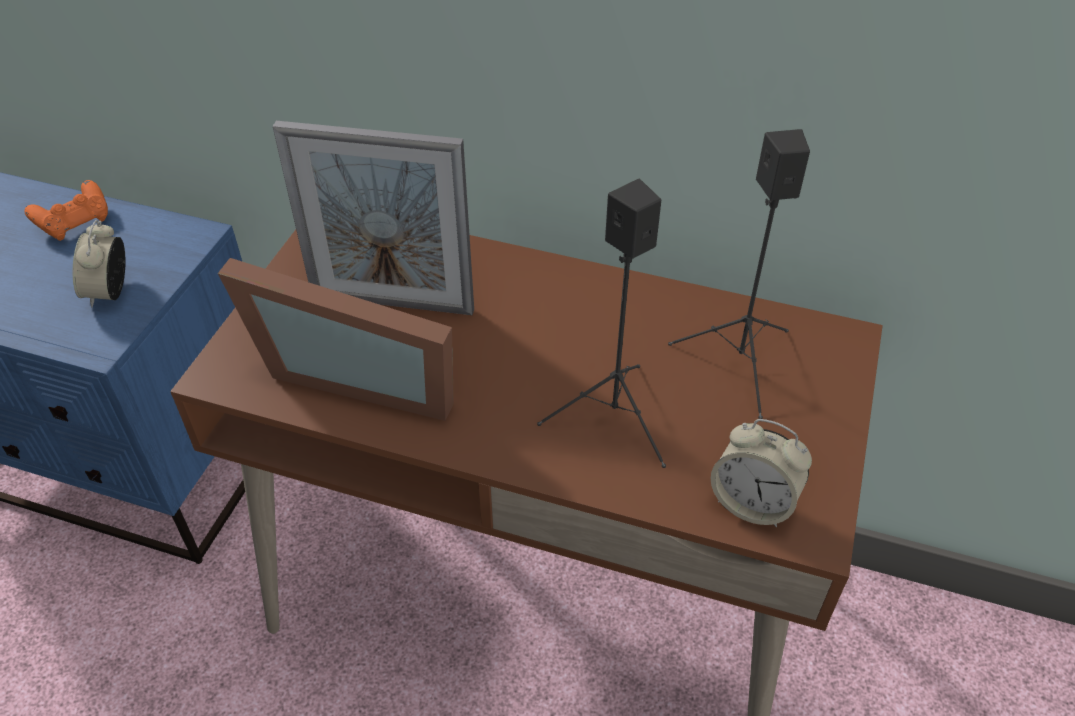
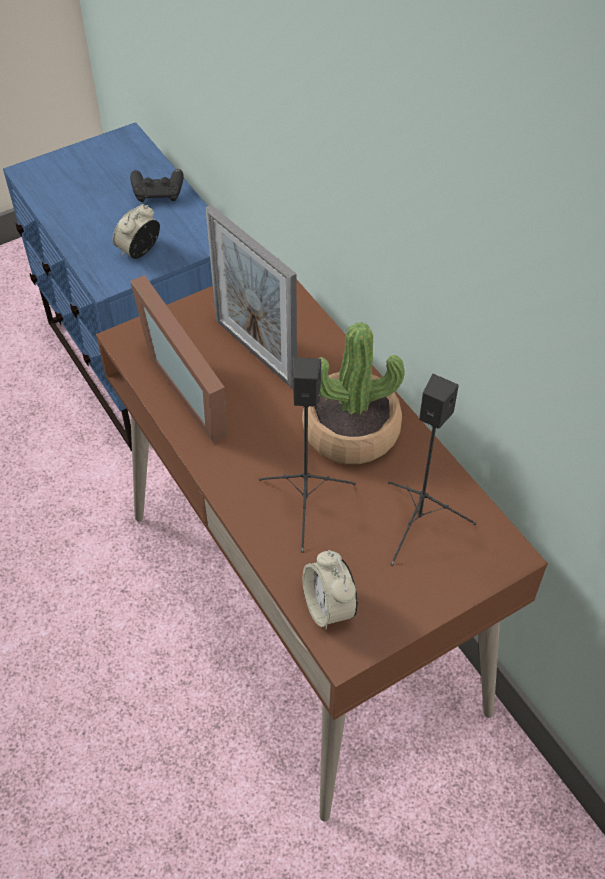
camera: 40 degrees right, 5 degrees up
orange game controller [24,180,108,241] -> black game controller [130,169,184,202]
none -> potted plant [302,322,405,464]

